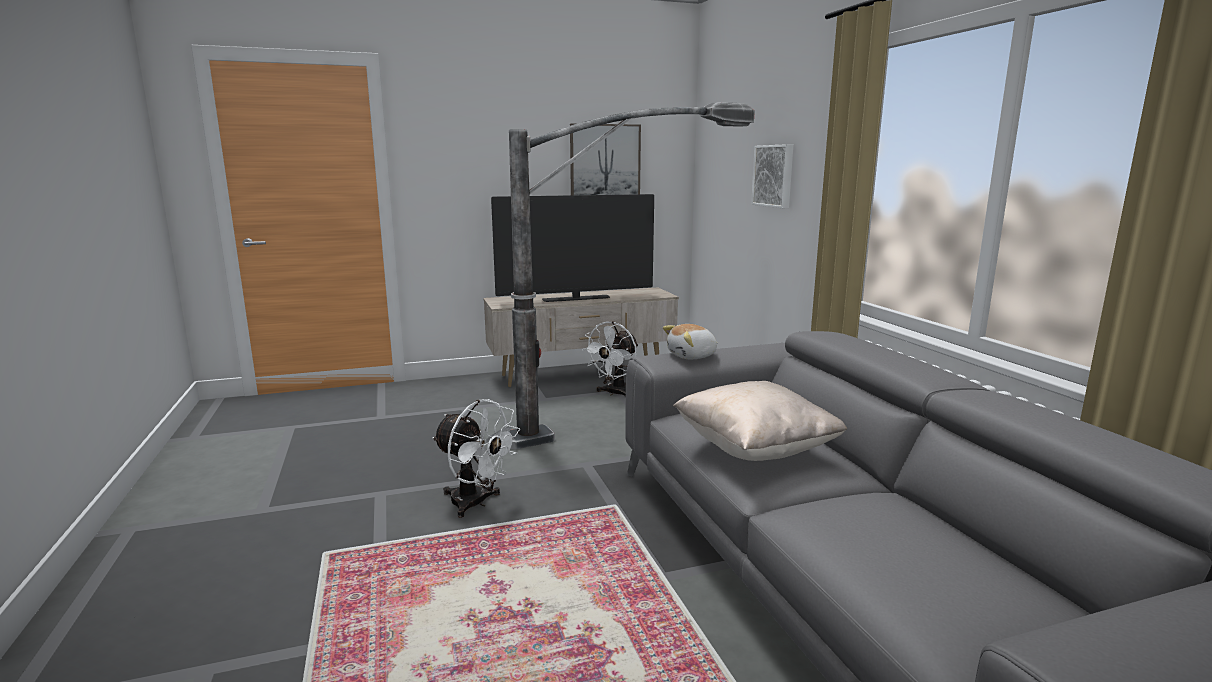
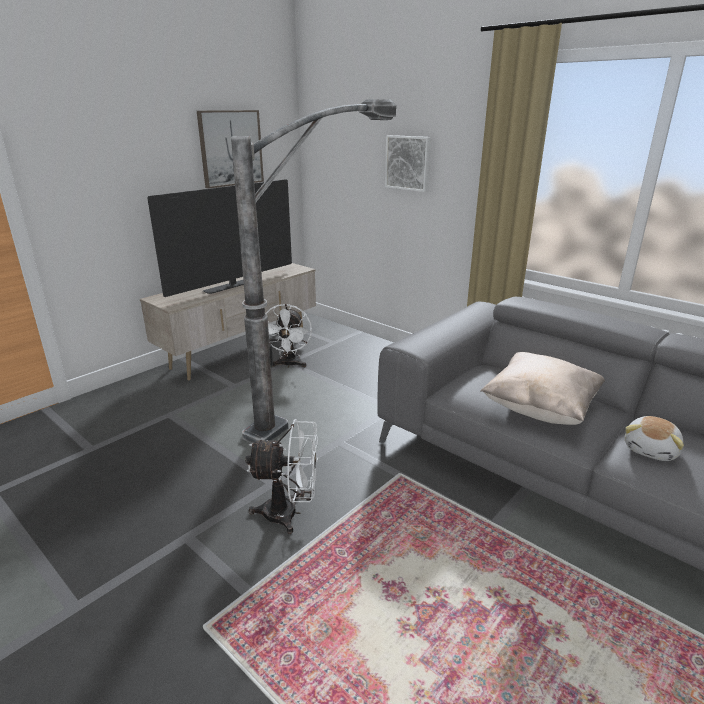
camera: 30 degrees left, 10 degrees up
plush toy [663,324,718,359] -> plush toy moved to [625,416,684,461]

